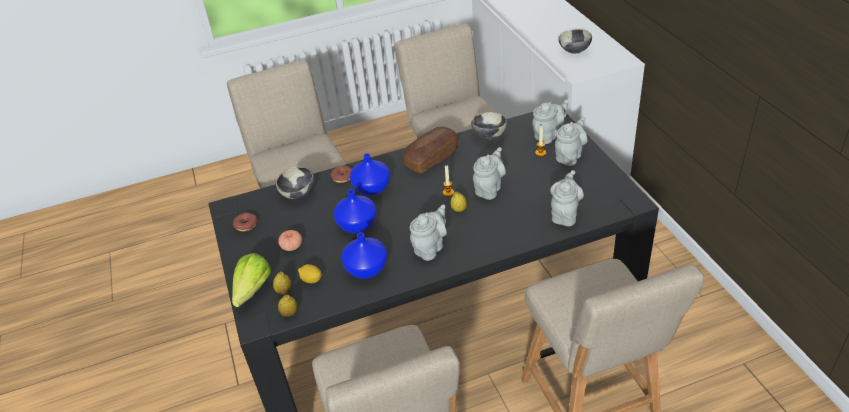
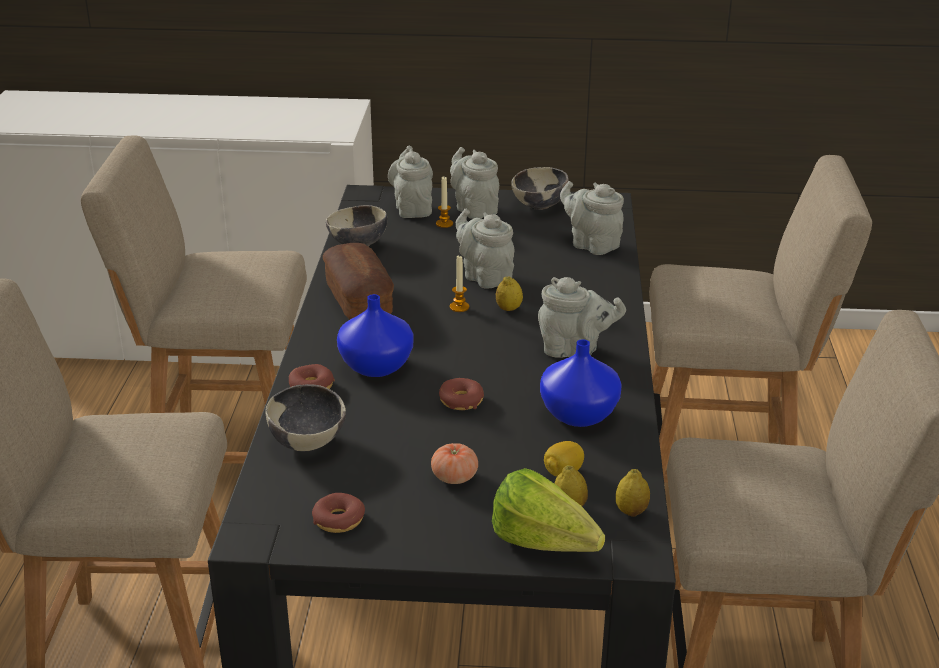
camera: 70 degrees left, 10 degrees down
blue vase [334,189,377,233] -> donut [439,378,484,410]
grey teapot [410,205,447,261] -> grey teapot turned 135 degrees clockwise [538,277,626,358]
bowl [558,29,592,54] -> bowl moved to [511,167,569,210]

